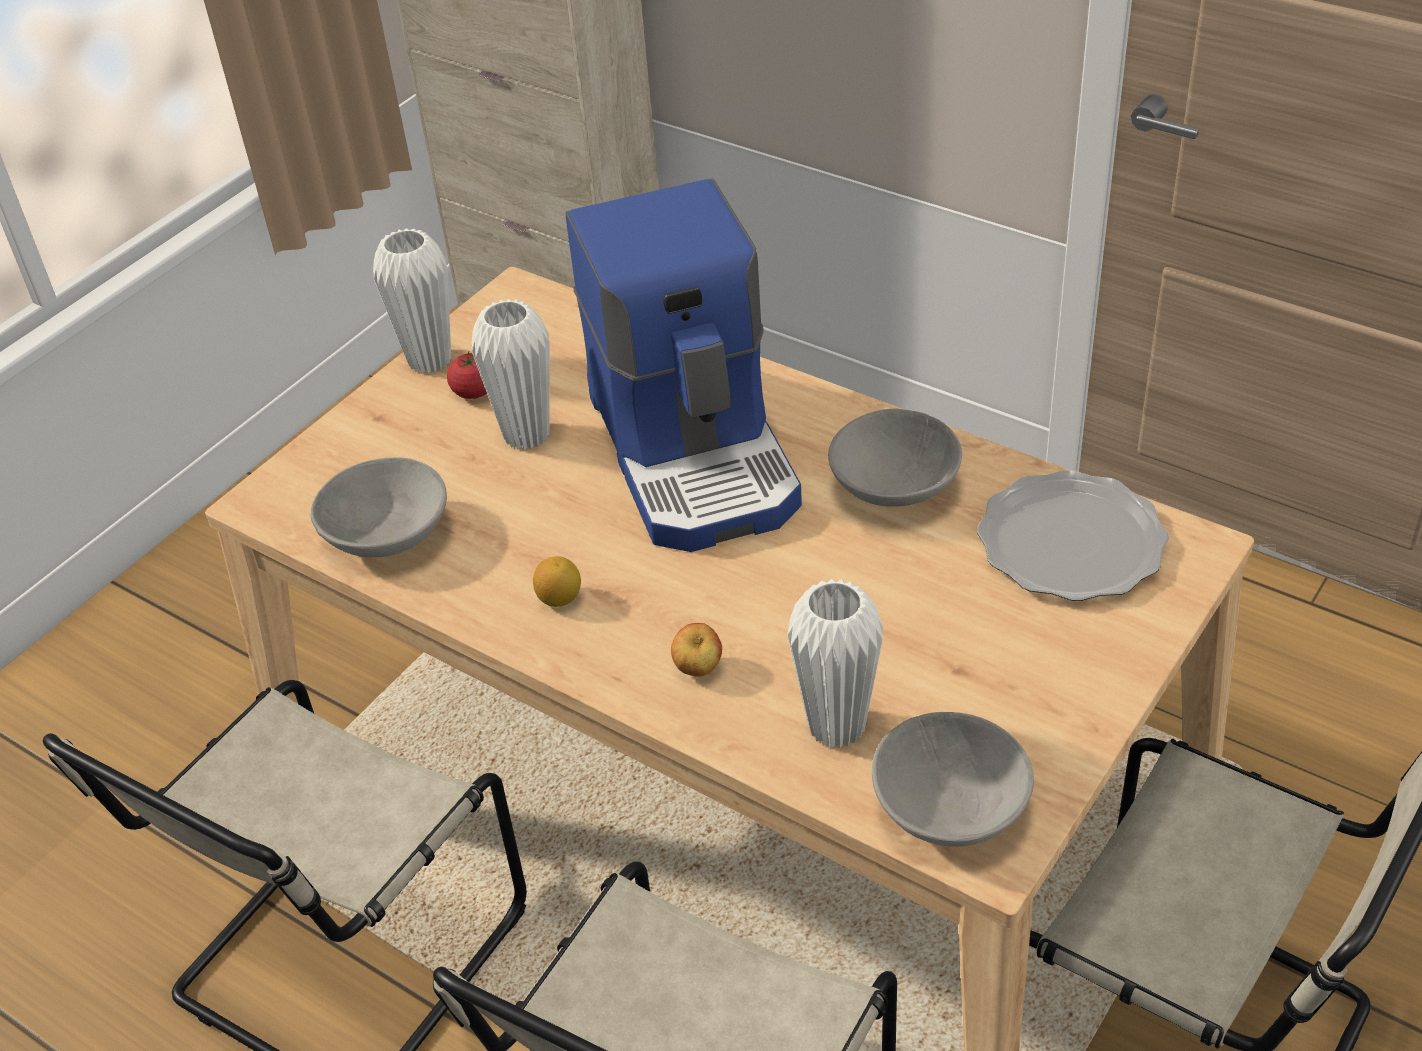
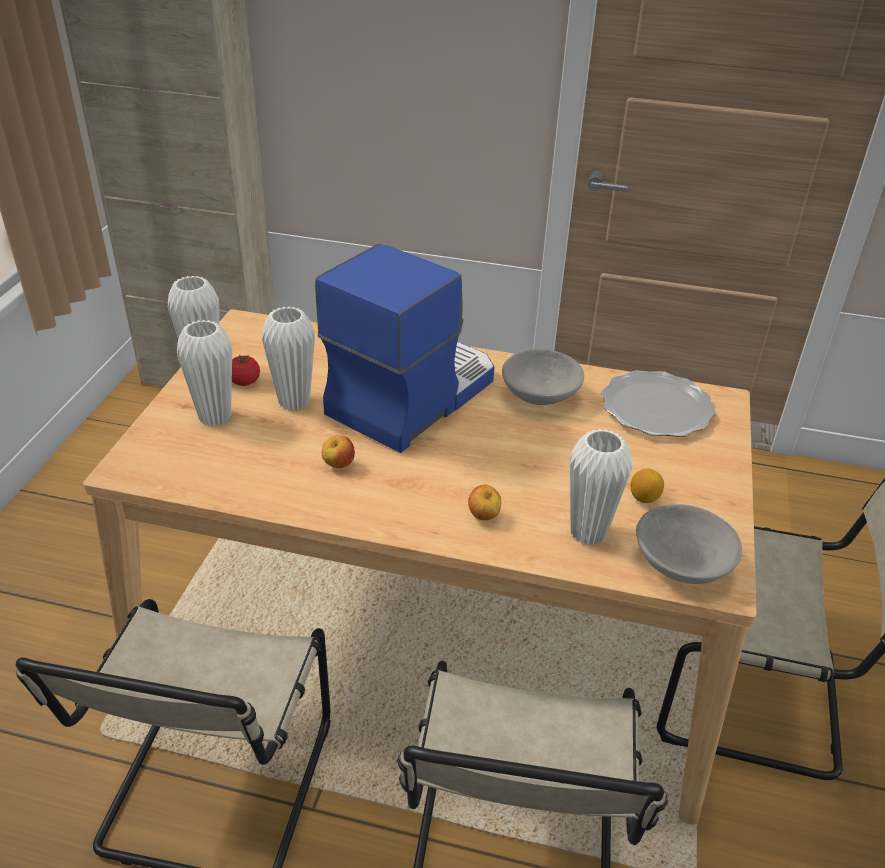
camera: 25 degrees left, 5 degrees down
grey bowl [311,457,447,557] -> none
lemon [533,556,581,607] -> lemon moved to [630,469,664,503]
coffee machine [566,179,802,552] -> coffee machine turned 105 degrees counterclockwise [315,244,494,453]
none -> white vase [177,320,232,426]
none -> apple [322,435,355,468]

